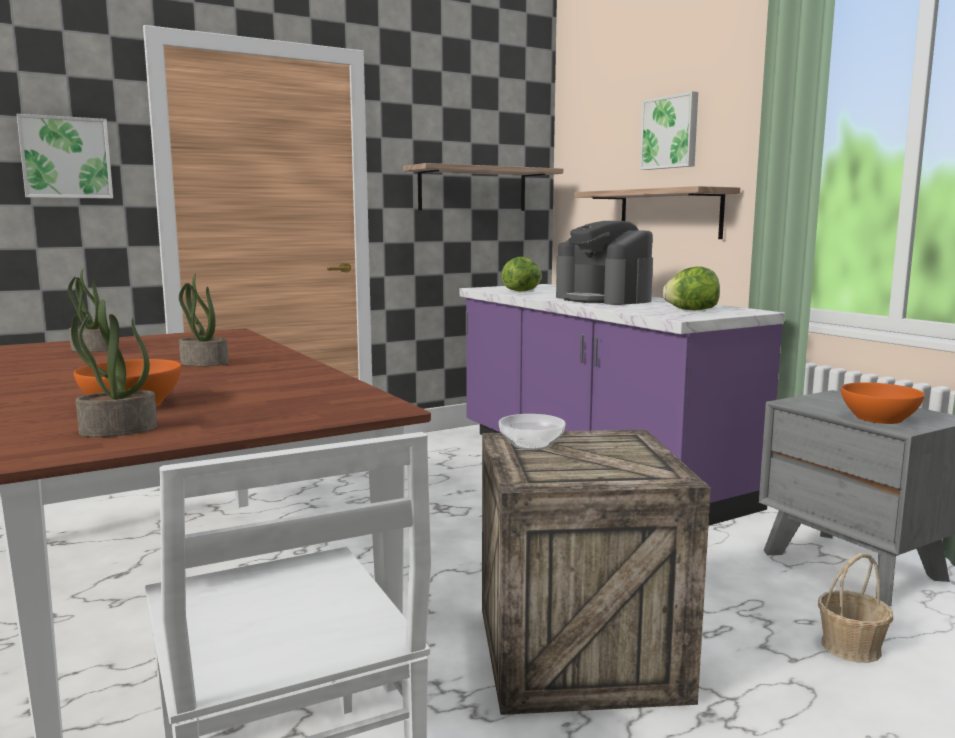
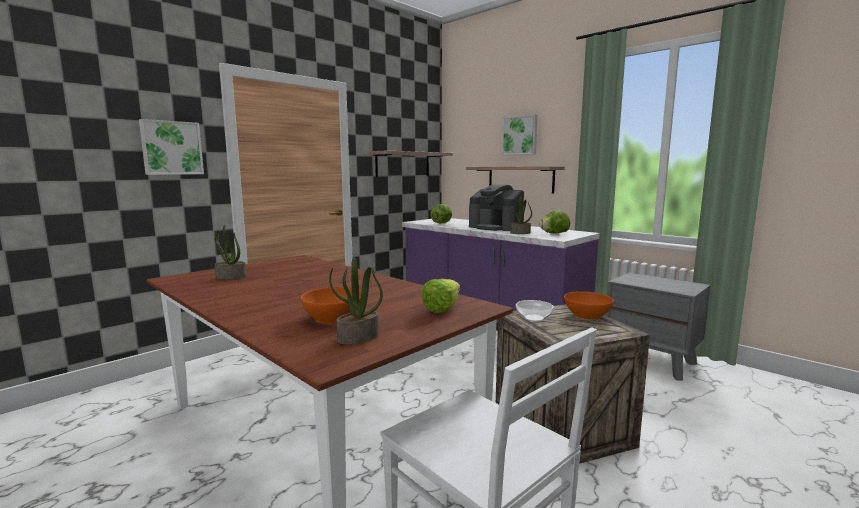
camera: 15 degrees left, 0 degrees up
potted plant [179,273,228,366] -> potted plant moved to [510,196,532,234]
basket [818,553,893,663] -> none
orange bowl [841,383,925,424] -> orange bowl moved to [564,291,614,320]
none -> lettuce [422,279,460,313]

